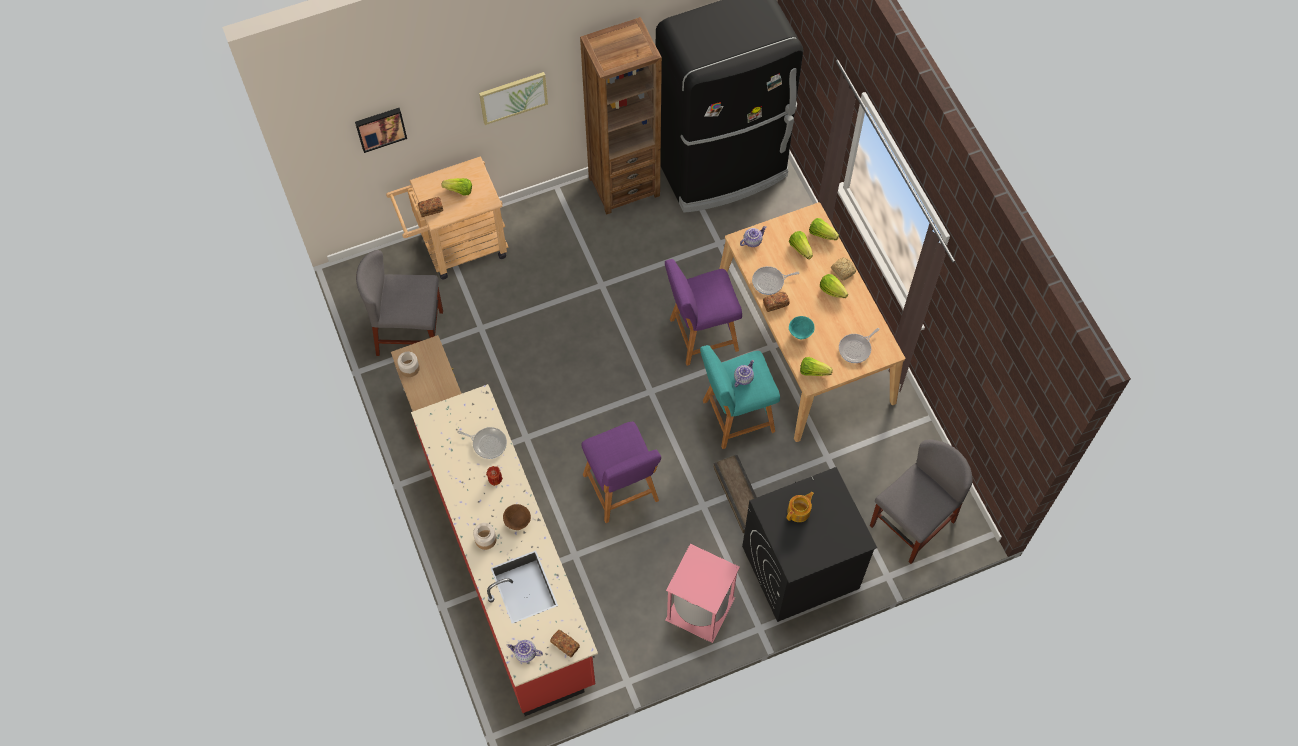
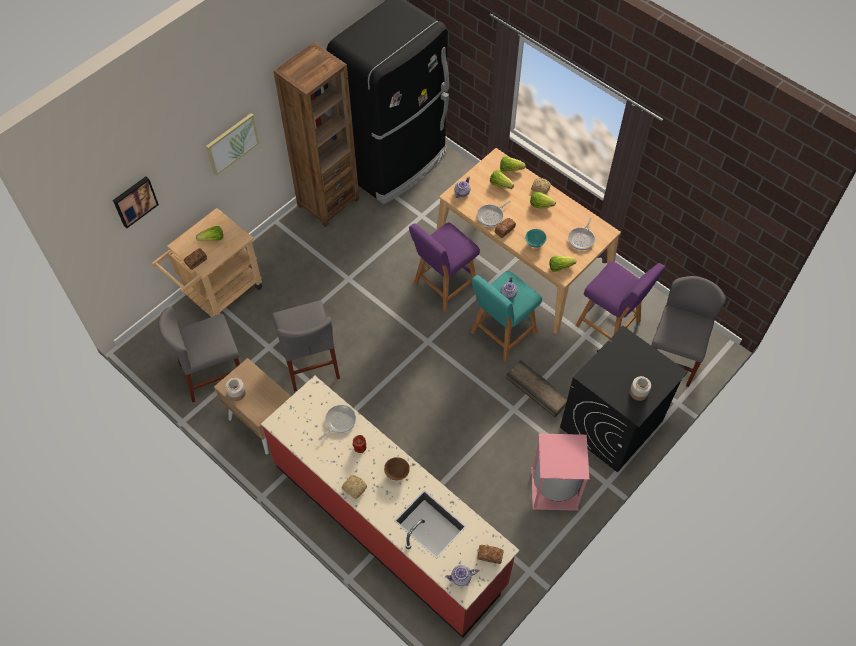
camera: 25 degrees left, 5 degrees down
frying pan [457,427,507,459] -> frying pan turned 45 degrees counterclockwise [319,405,356,440]
jar [473,523,496,550] -> jar moved to [630,376,651,401]
purple stool [582,422,661,523] -> purple stool moved to [575,261,665,339]
teapot [787,492,814,522] -> none
none -> grey chair [272,301,340,392]
none -> bread [342,475,367,499]

